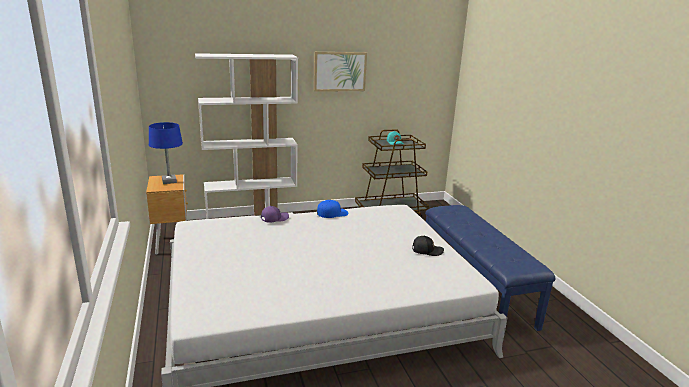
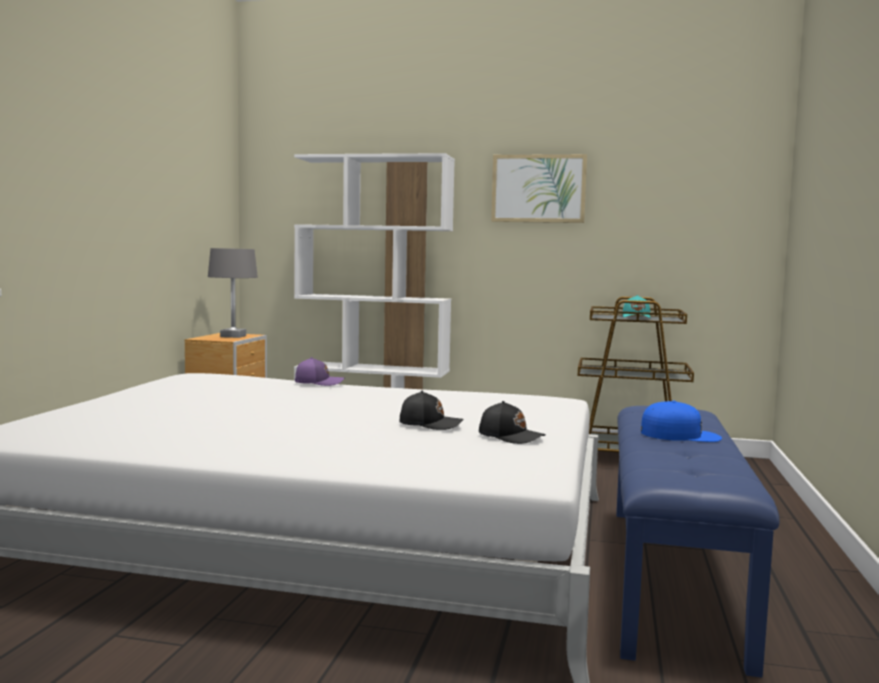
camera: 30 degrees right, 15 degrees down
blue table lamp [149,122,183,184] -> grey table lamp [208,248,258,338]
blue cap [317,200,348,218] -> blue cap moved to [641,400,722,442]
none -> black cap [399,391,464,430]

